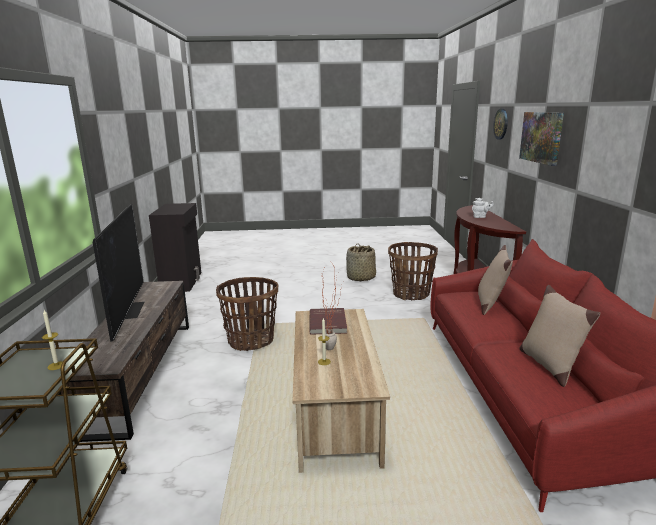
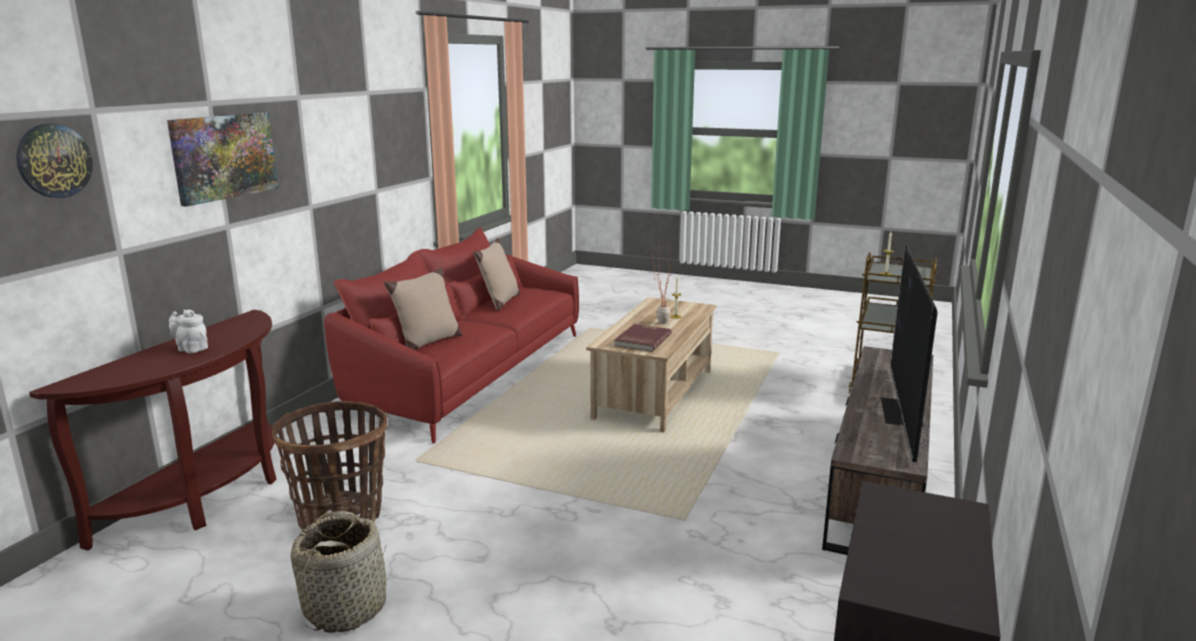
camera: 155 degrees left, 0 degrees up
basket [216,277,278,351] -> none

